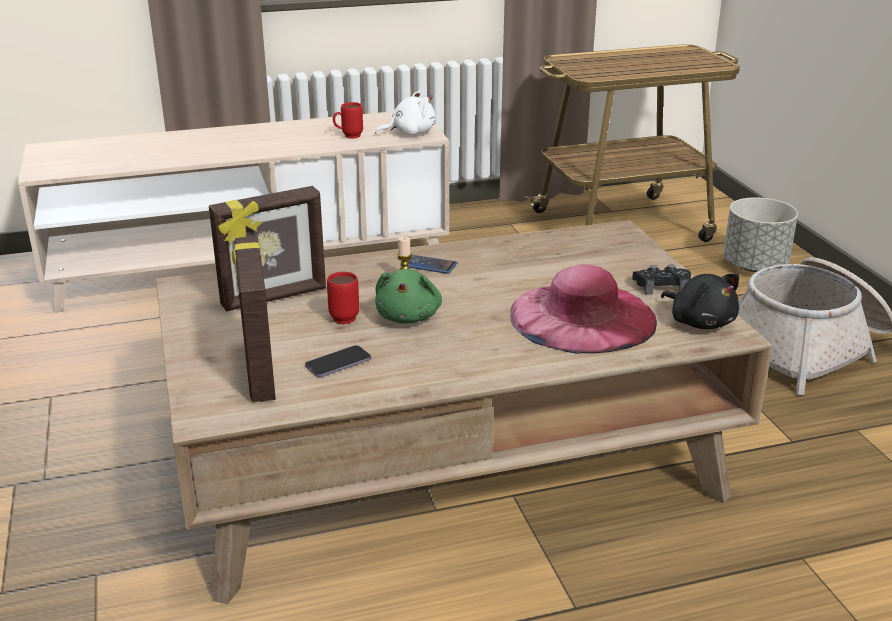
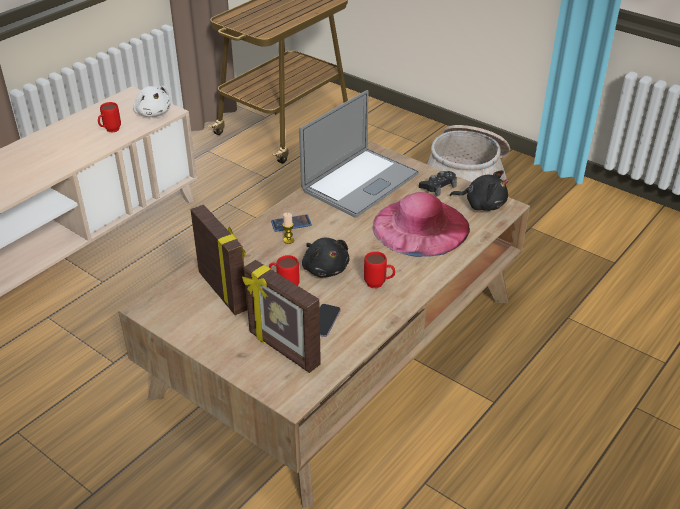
camera: 35 degrees left, 10 degrees up
picture frame [209,186,326,311] -> picture frame turned 60 degrees counterclockwise [190,204,248,315]
white plush toy [375,90,435,135] -> white plush toy turned 105 degrees clockwise [133,86,171,117]
green plush toy [375,269,442,324] -> black plush toy [302,238,349,277]
grey planter [723,197,798,272] -> none
none -> laptop [299,90,419,218]
none -> red mug [364,251,395,288]

